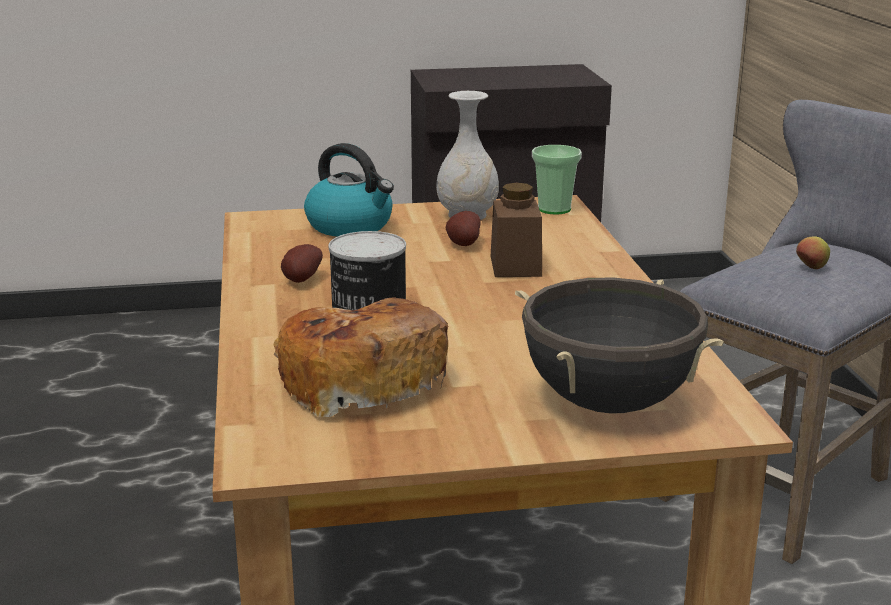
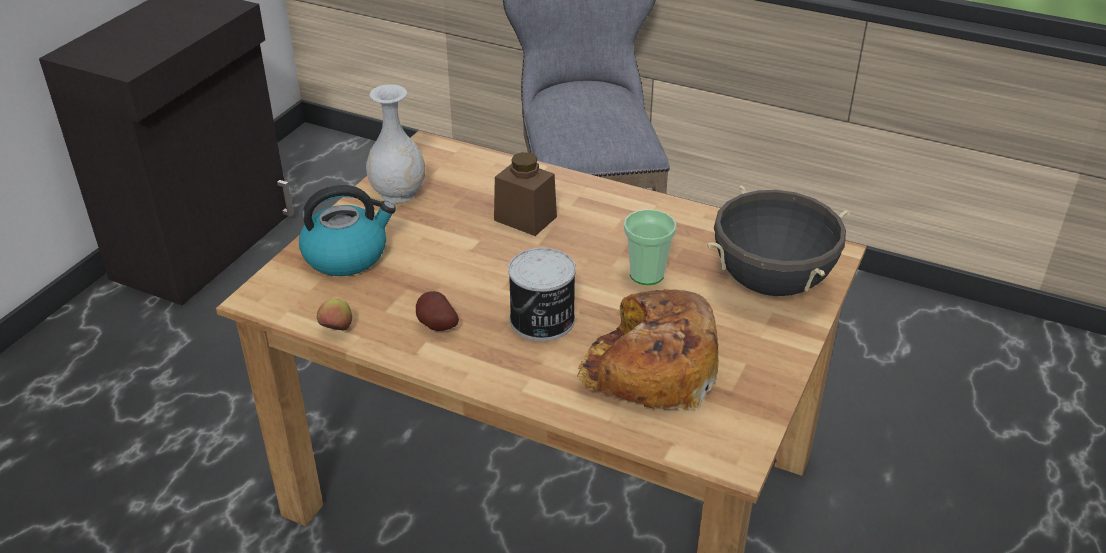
camera: 55 degrees left, 15 degrees up
potato [446,211,481,246] -> none
cup [532,145,582,214] -> cup moved to [624,209,676,285]
apple [796,236,830,269] -> apple moved to [317,299,352,331]

